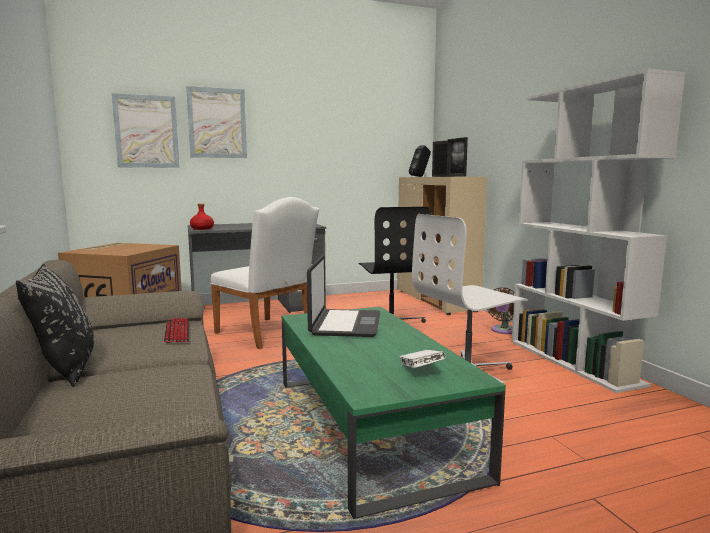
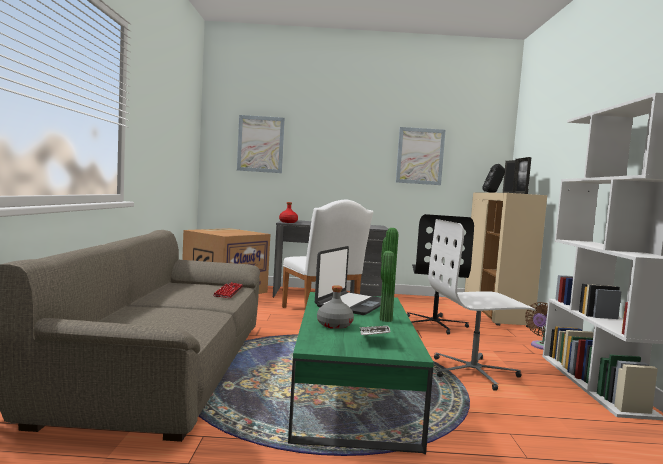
camera: 20 degrees right, 5 degrees down
black pillow [16,264,94,387] -> none
picture [186,86,247,158] -> picture moved to [396,127,446,185]
none -> grey bottle [317,285,354,329]
none -> potted plant [379,228,398,322]

